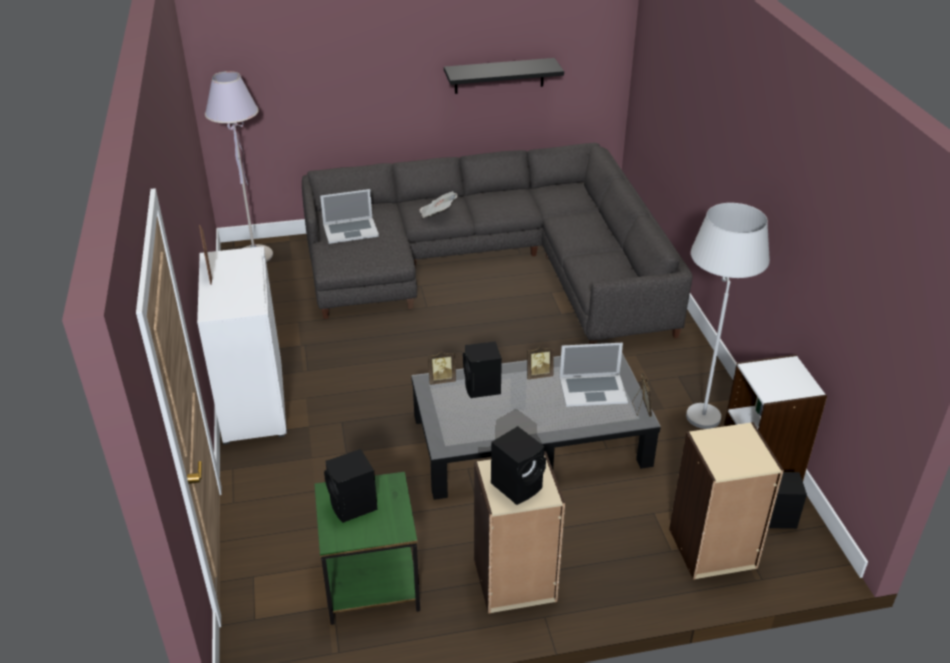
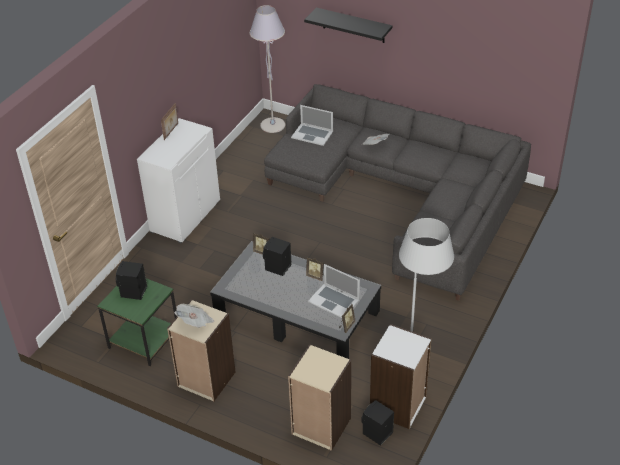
camera: 40 degrees right, 5 degrees up
black shelf [444,58,564,94] -> black shelf moved to [304,7,392,43]
black speaker [491,426,546,505] -> newspaper [174,304,214,328]

